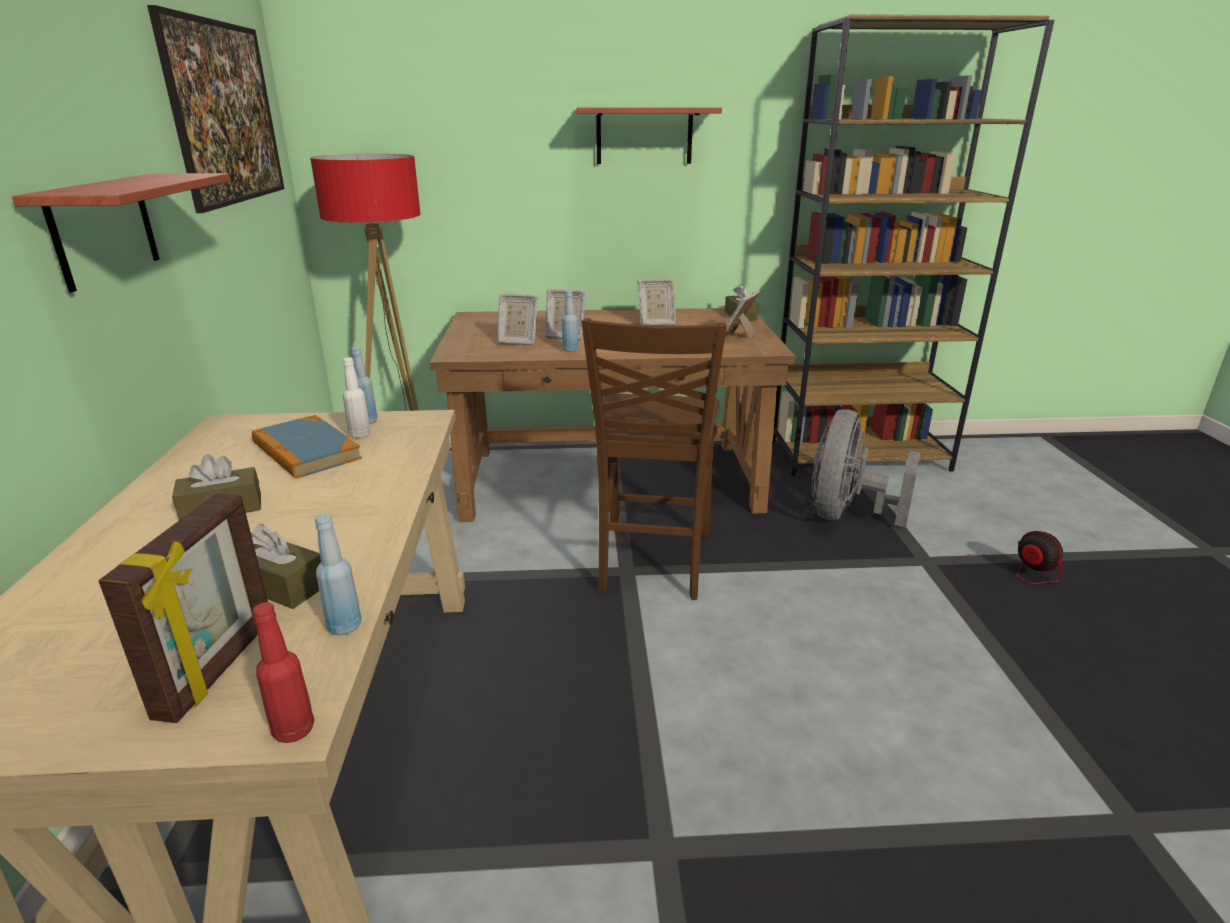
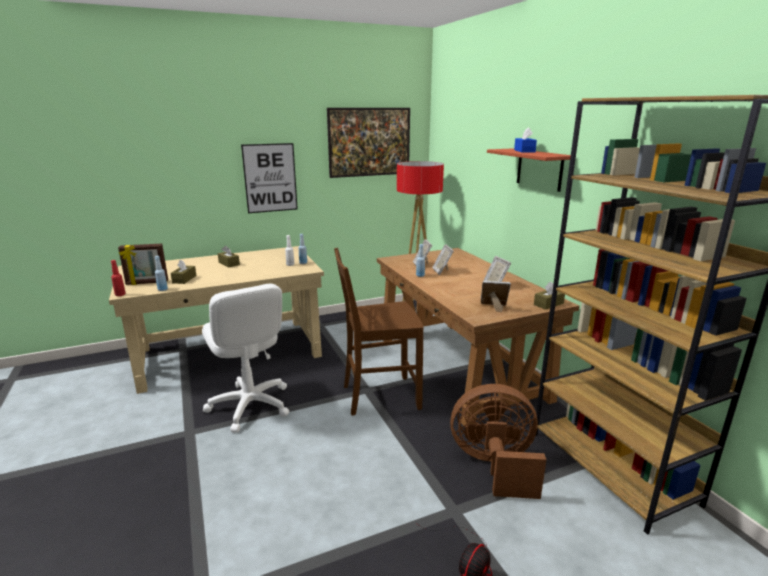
camera: 70 degrees right, 5 degrees down
shelf [12,173,231,292] -> picture [241,143,298,213]
book [252,415,362,479] -> none
grey fan [812,409,921,527] -> brown fan [450,384,546,499]
none -> white office chair [202,284,289,433]
none -> blue tissue box [514,127,537,152]

